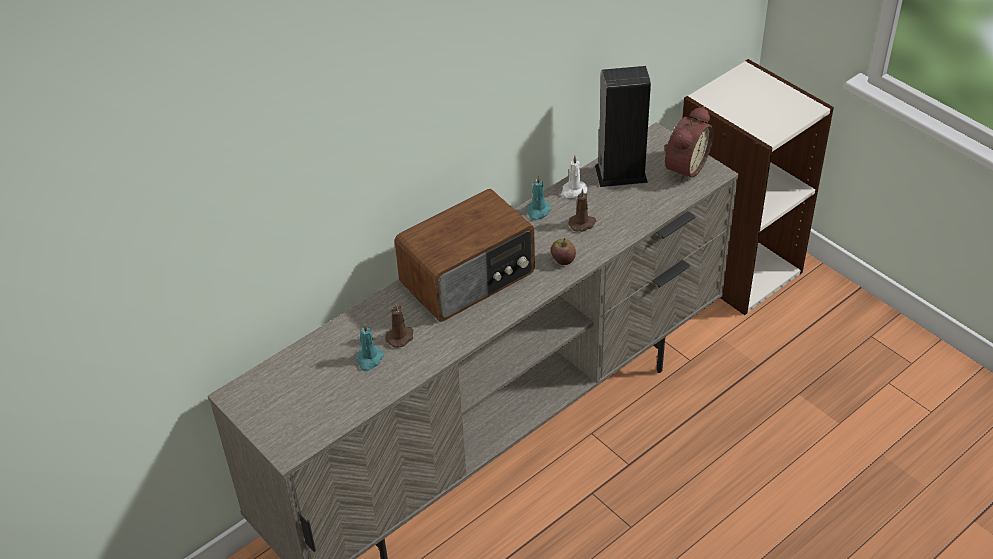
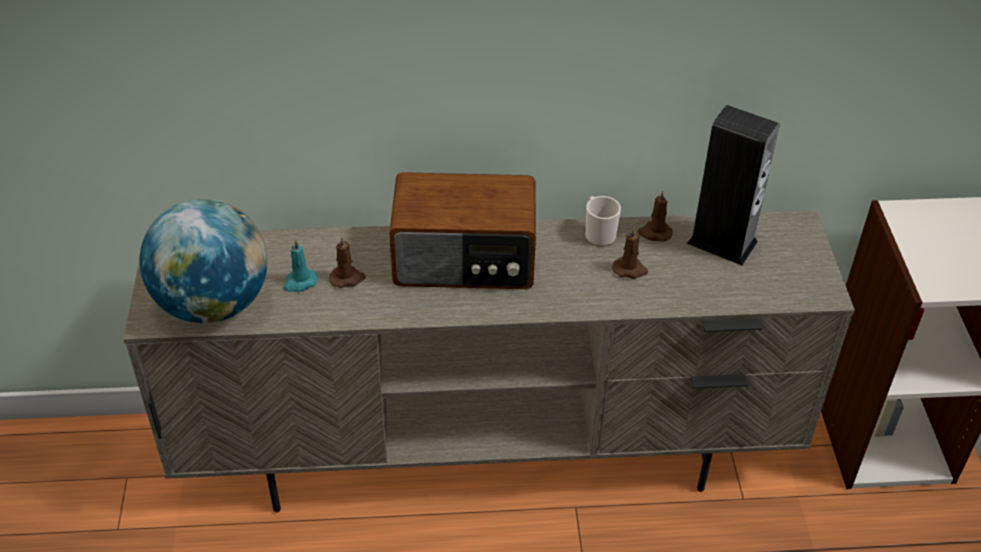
camera: 35 degrees right, 0 degrees up
turquoise candle [526,175,552,221] -> mug [586,196,621,247]
apple [551,238,576,265] -> none
white candle [561,155,587,198] -> brown candle [637,190,673,242]
alarm clock [664,106,714,182] -> none
none -> globe [139,199,268,323]

